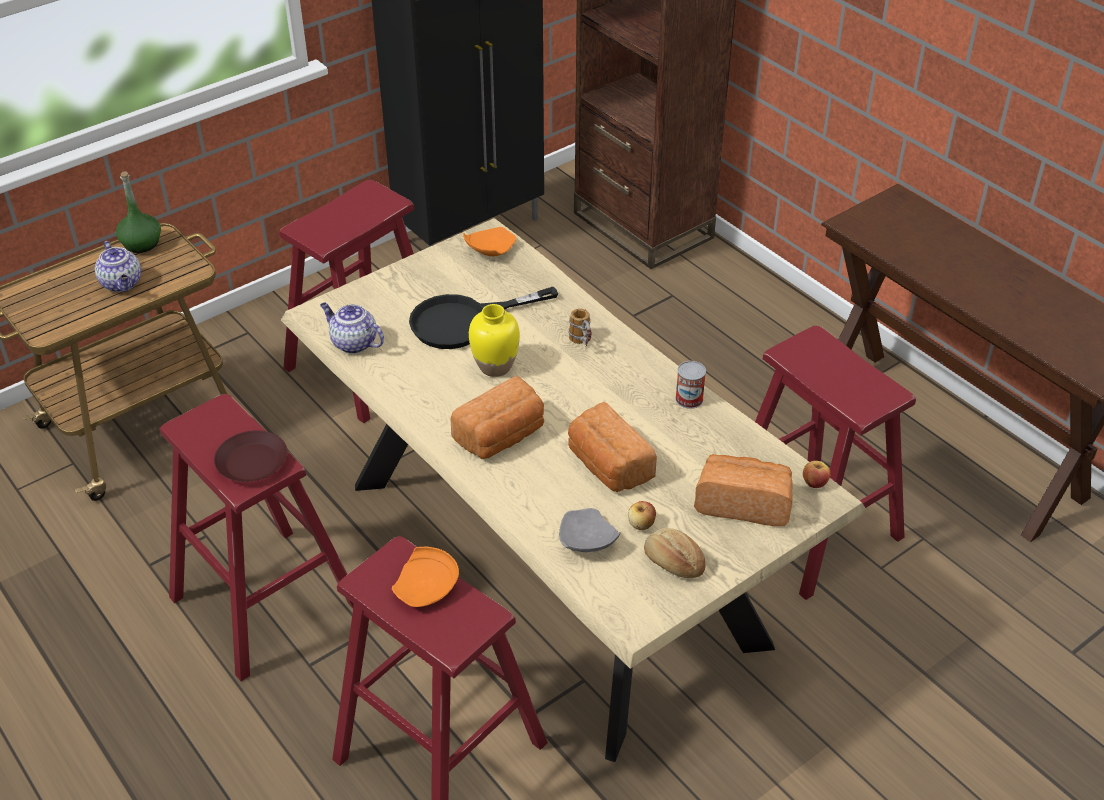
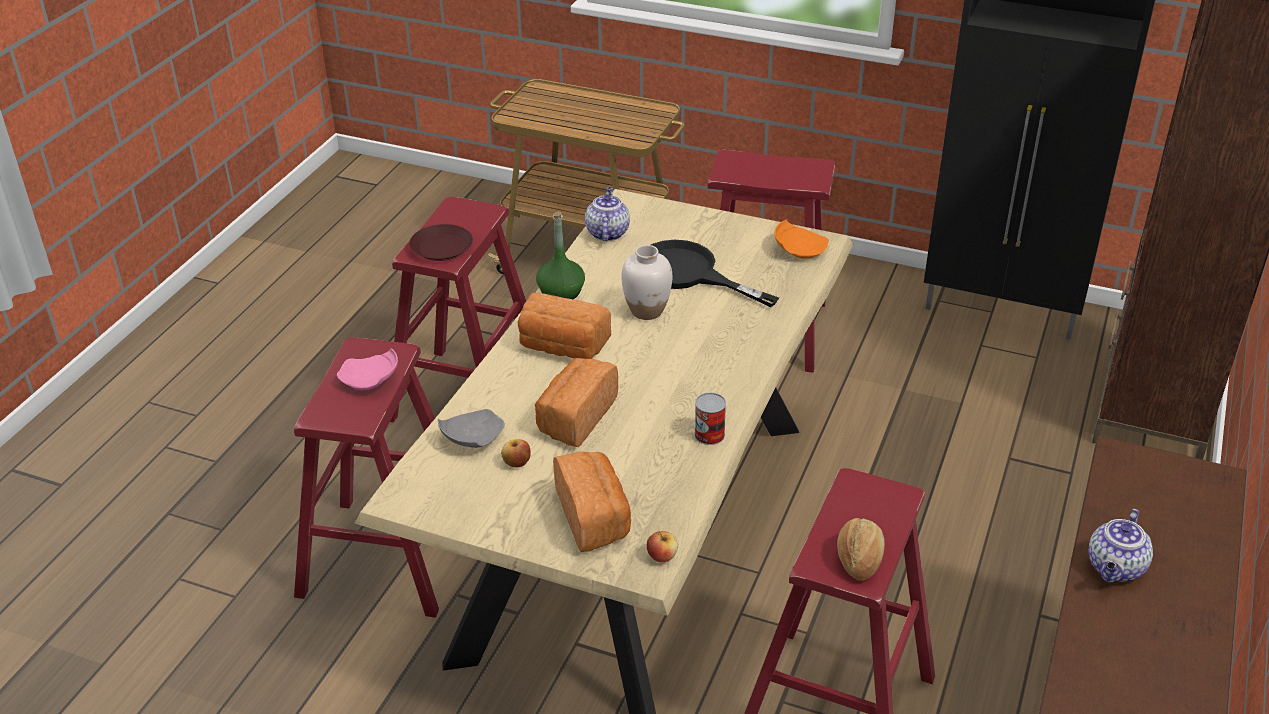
camera: 60 degrees right, 5 degrees down
teapot [95,241,141,292] -> teapot moved to [1089,509,1153,582]
green bottle [116,171,161,253] -> green bottle moved to [536,211,585,299]
orange plate [392,547,459,607] -> pink plate [337,348,398,390]
yellow vase [469,304,520,377] -> white vase [621,245,672,320]
mug [568,309,592,346] -> none
bread [644,528,706,578] -> bread moved to [837,518,885,581]

